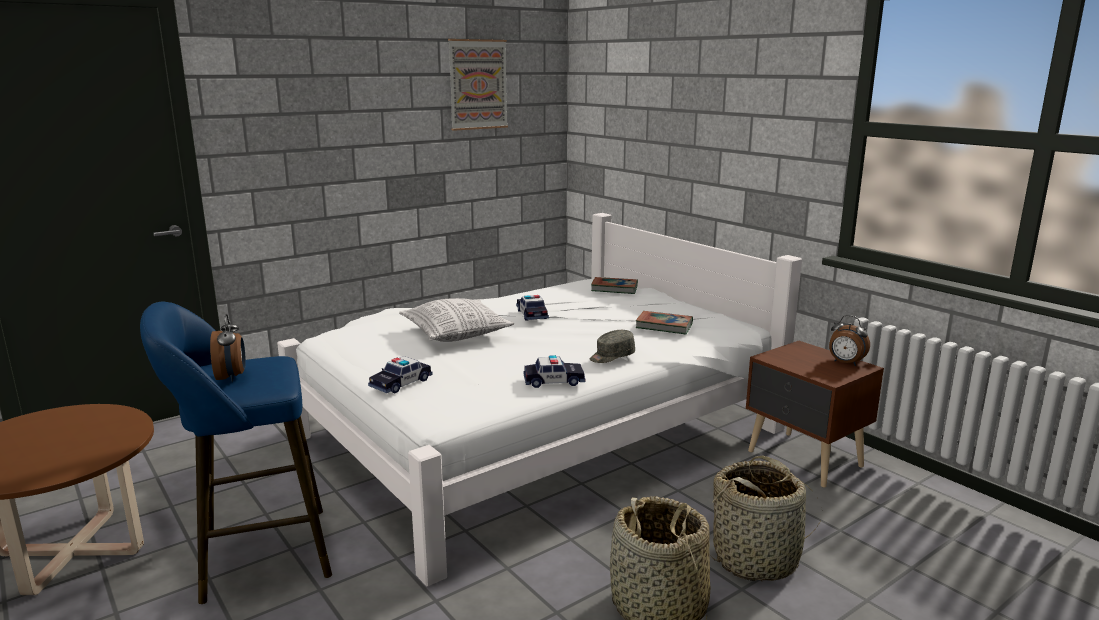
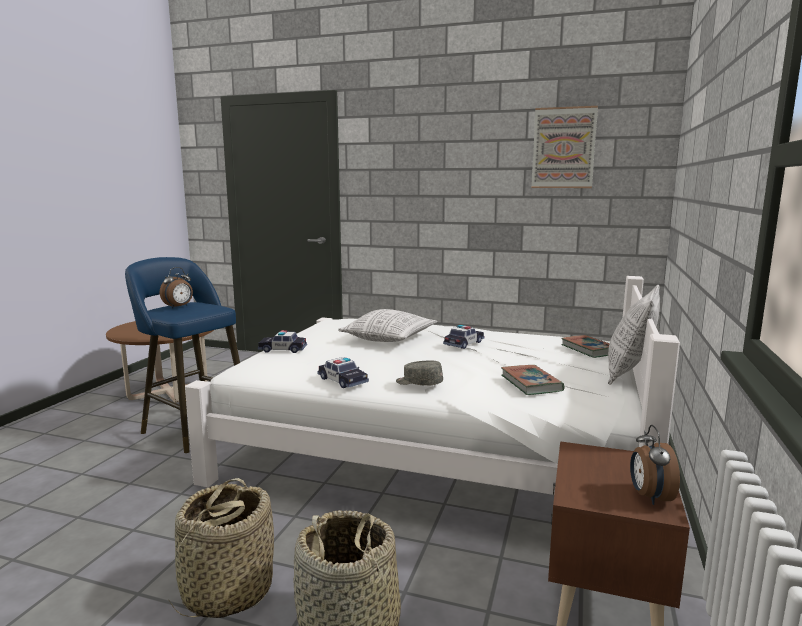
camera: 55 degrees right, 5 degrees down
none -> pillow [608,284,660,385]

